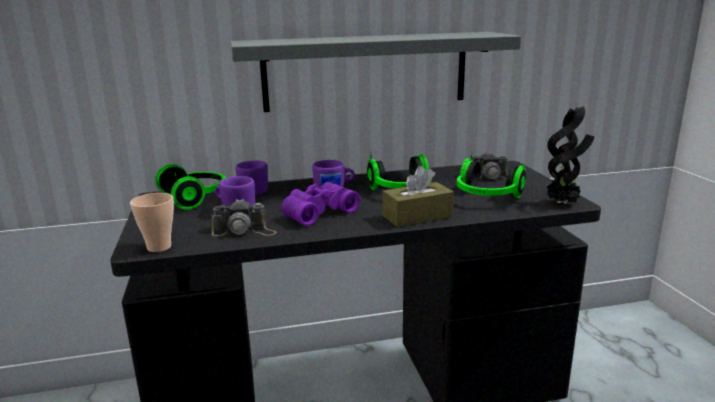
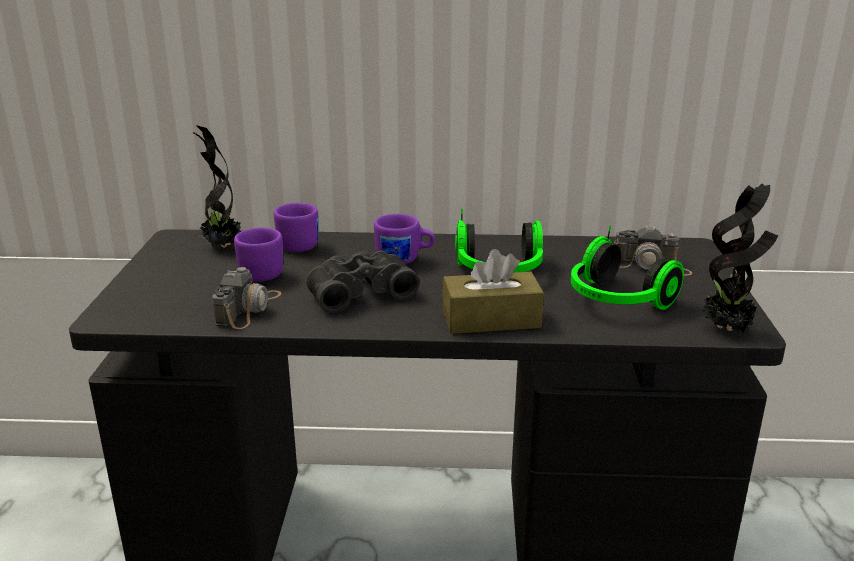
camera: 15 degrees right, 5 degrees up
cup [130,193,174,252] -> none
headphones [155,164,226,210] -> potted plant [193,125,241,247]
camera [212,199,276,236] -> camera turned 90 degrees counterclockwise [212,267,281,329]
grey shelf [231,32,521,112] -> none
purple binoculars [282,182,360,226] -> black binoculars [306,251,420,313]

